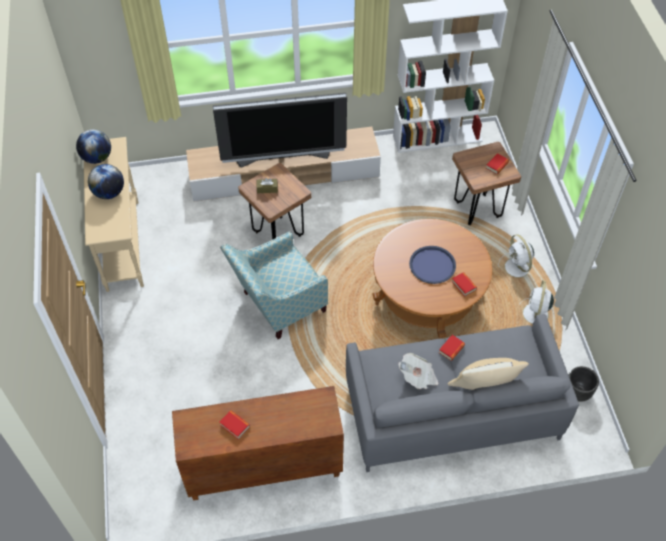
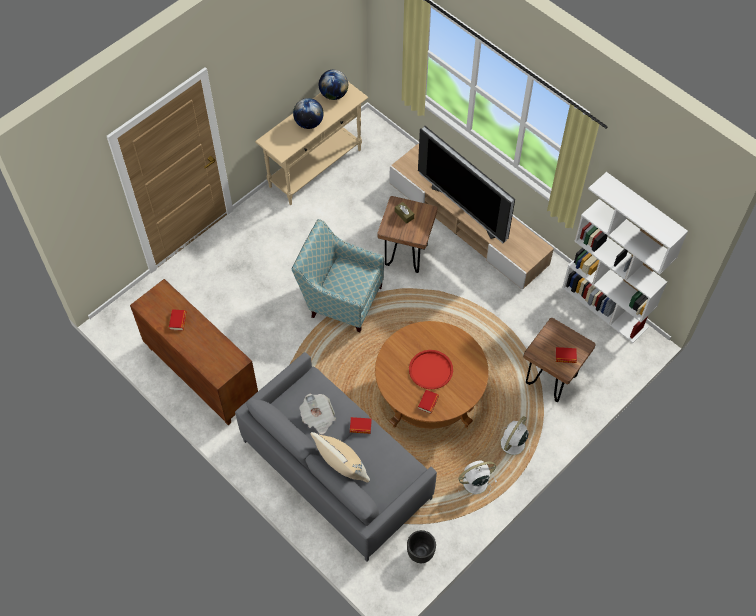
camera: 55 degrees right, 5 degrees up
blue tray [409,246,456,284] -> red tray [409,350,453,389]

